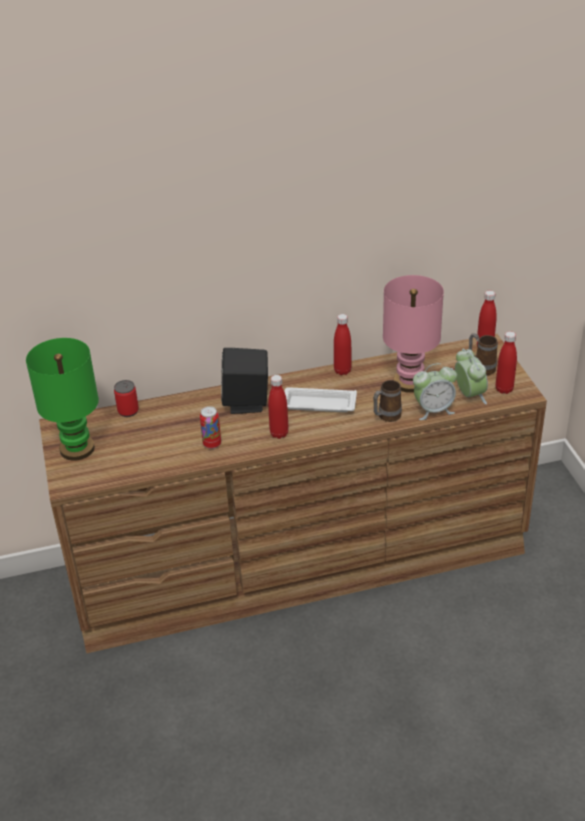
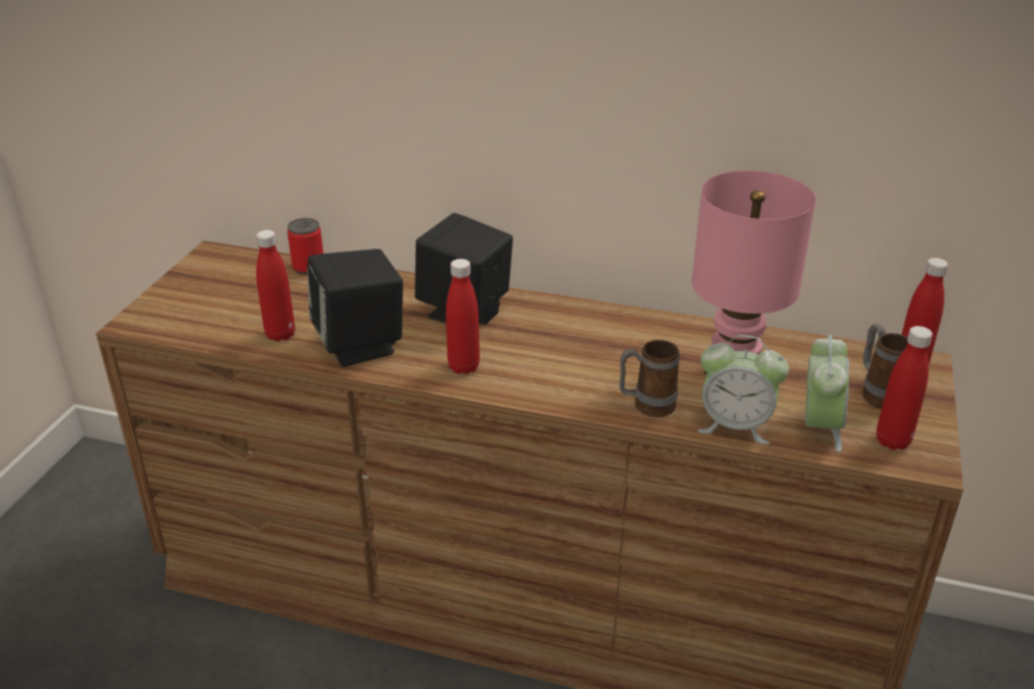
camera: 30 degrees right, 5 degrees down
green table lamp [26,338,99,461] -> none
can [200,406,221,449] -> black speaker [307,249,403,367]
white tray [284,387,357,412] -> none
red bottle [334,314,351,375] -> red bottle moved to [256,230,295,341]

